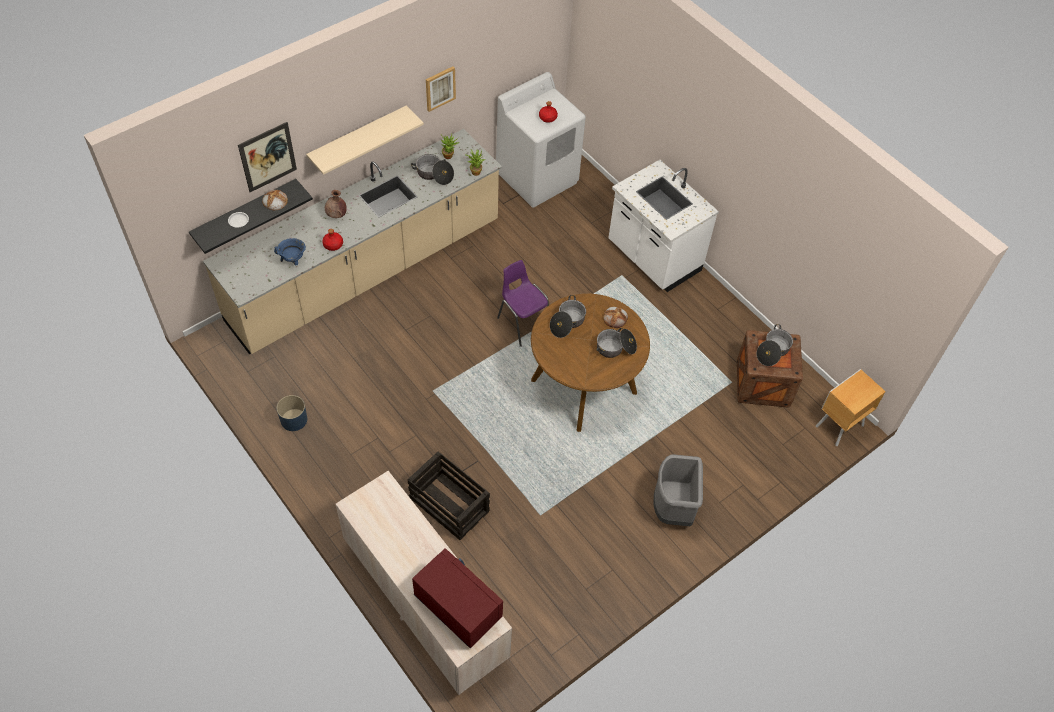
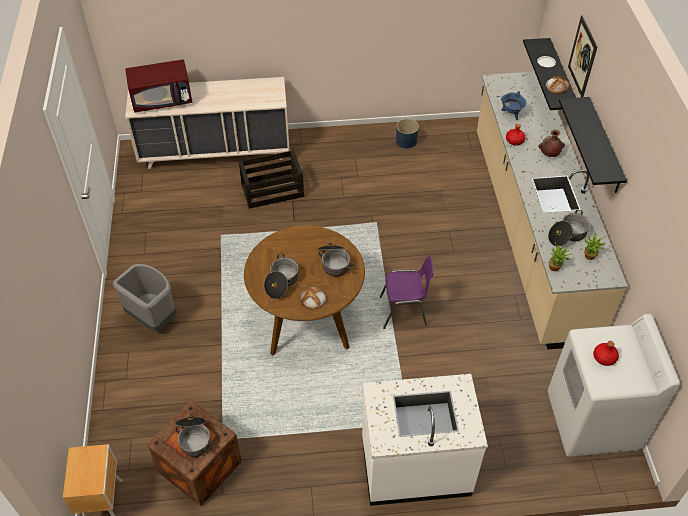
camera: 125 degrees right, 5 degrees down
beige shelf [306,106,424,175] -> black shelf [559,97,627,193]
picture [426,66,456,112] -> none

